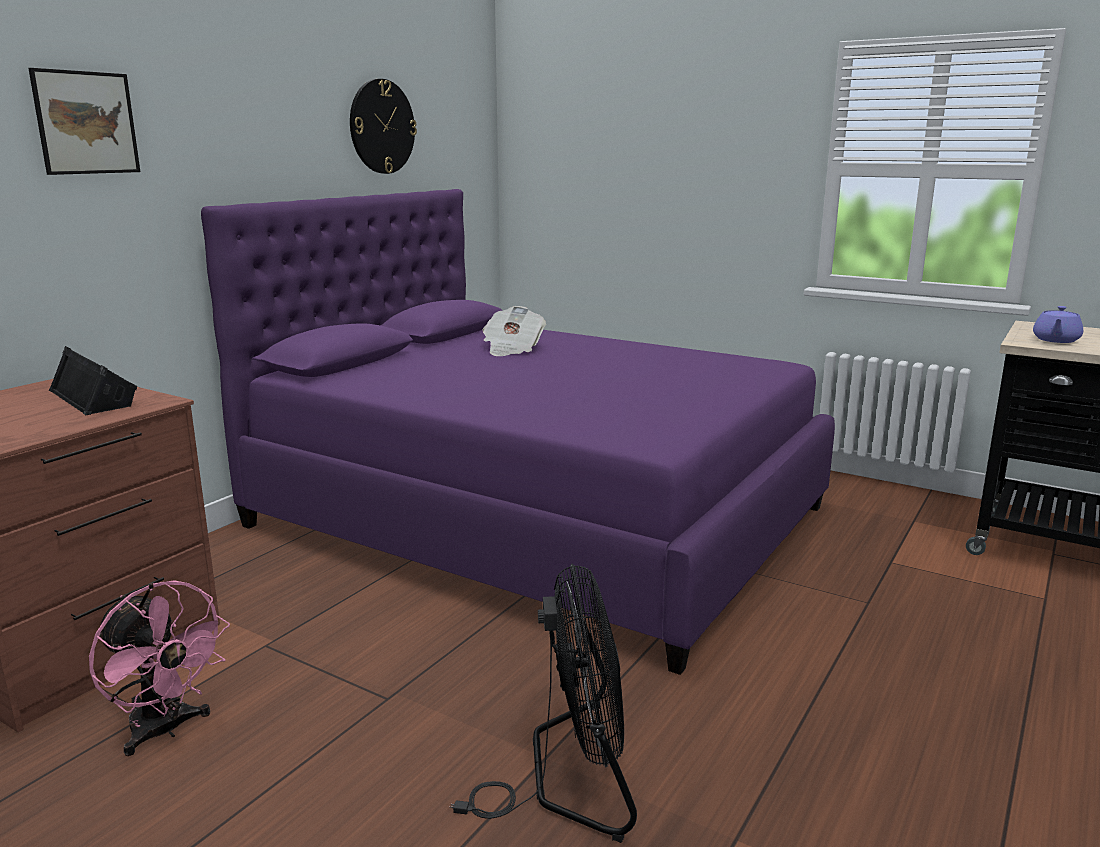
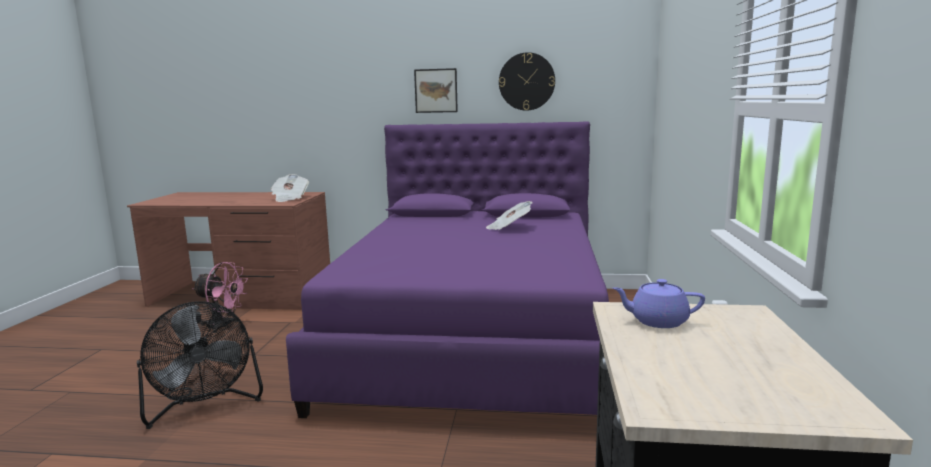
camera: 65 degrees right, 5 degrees down
picture [28,68,140,175] -> picture moved to [414,68,458,113]
black speaker [49,346,137,415] -> newspaper [271,174,309,202]
pink fan [89,580,230,756] -> pink fan turned 90 degrees counterclockwise [192,262,248,333]

